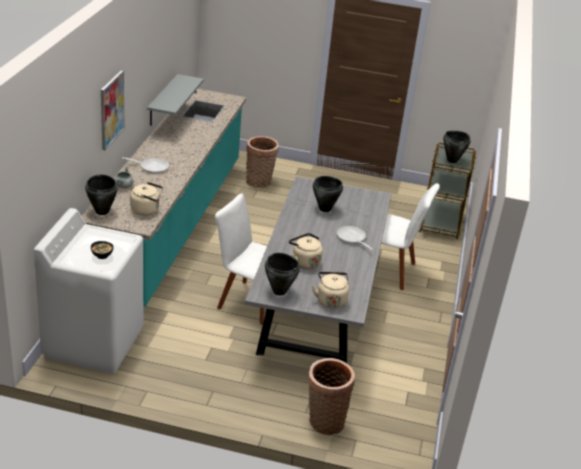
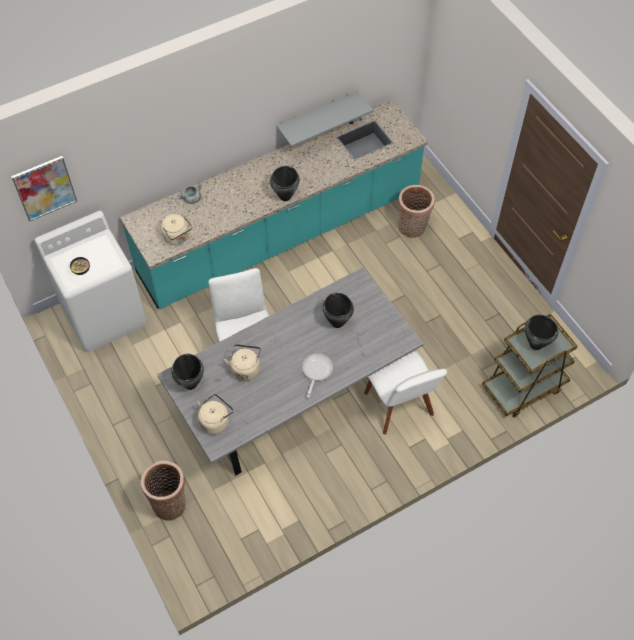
camera: 50 degrees right, 25 degrees up
black cooking pot [85,174,118,215] -> black cooking pot moved to [270,166,299,201]
picture [101,71,125,150] -> picture moved to [11,156,77,222]
frying pan [122,157,169,173] -> none

